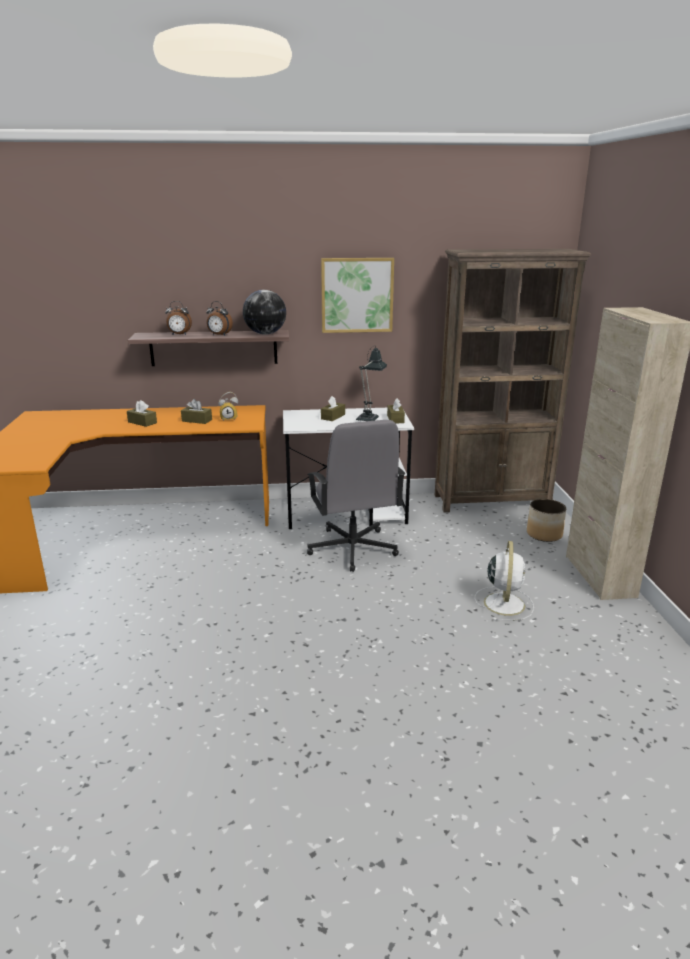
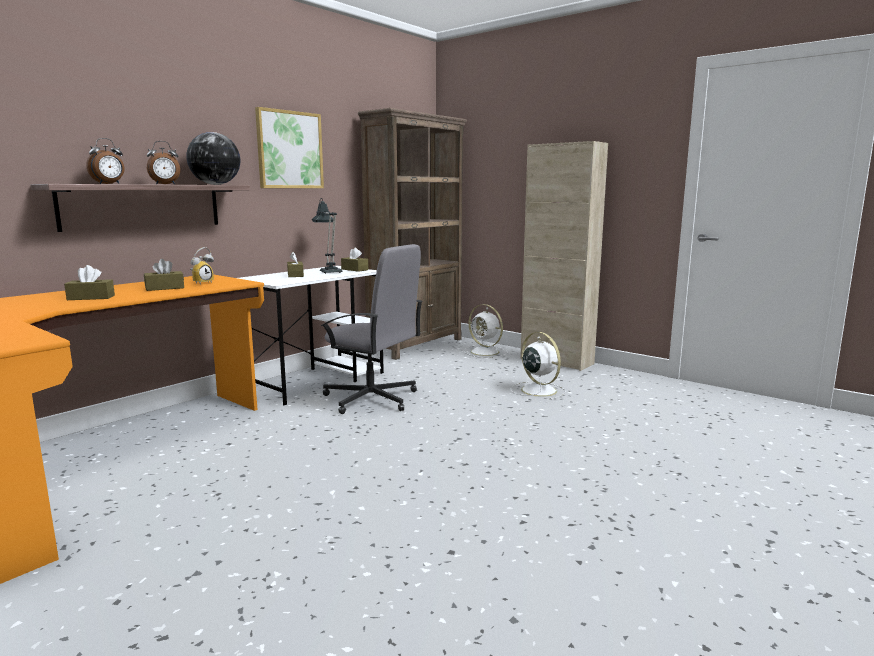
camera: 45 degrees left, 10 degrees down
planter [527,499,566,542] -> white fan [464,304,508,358]

